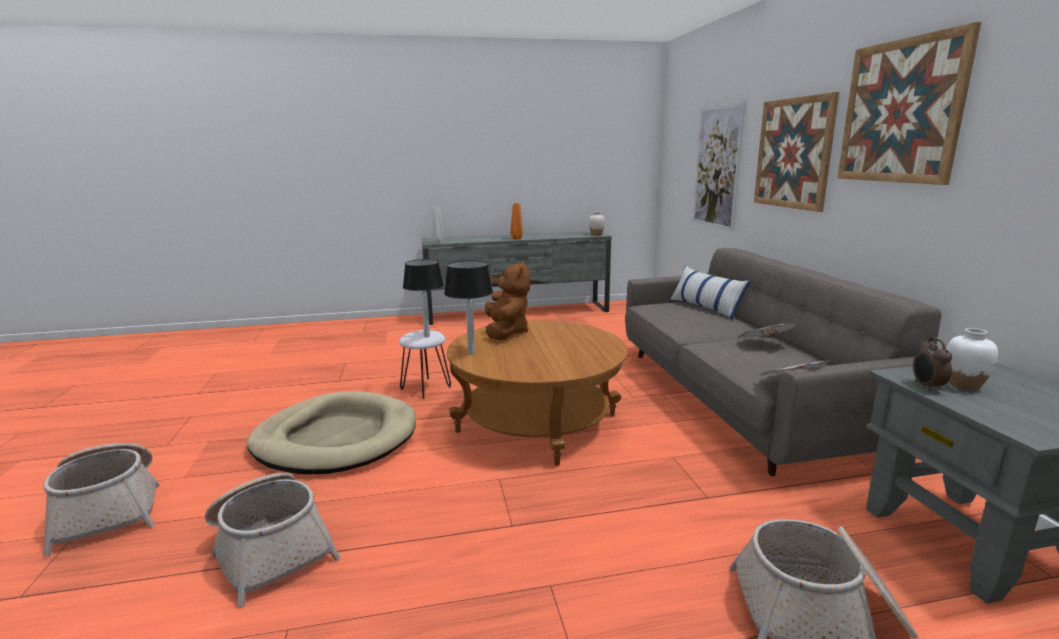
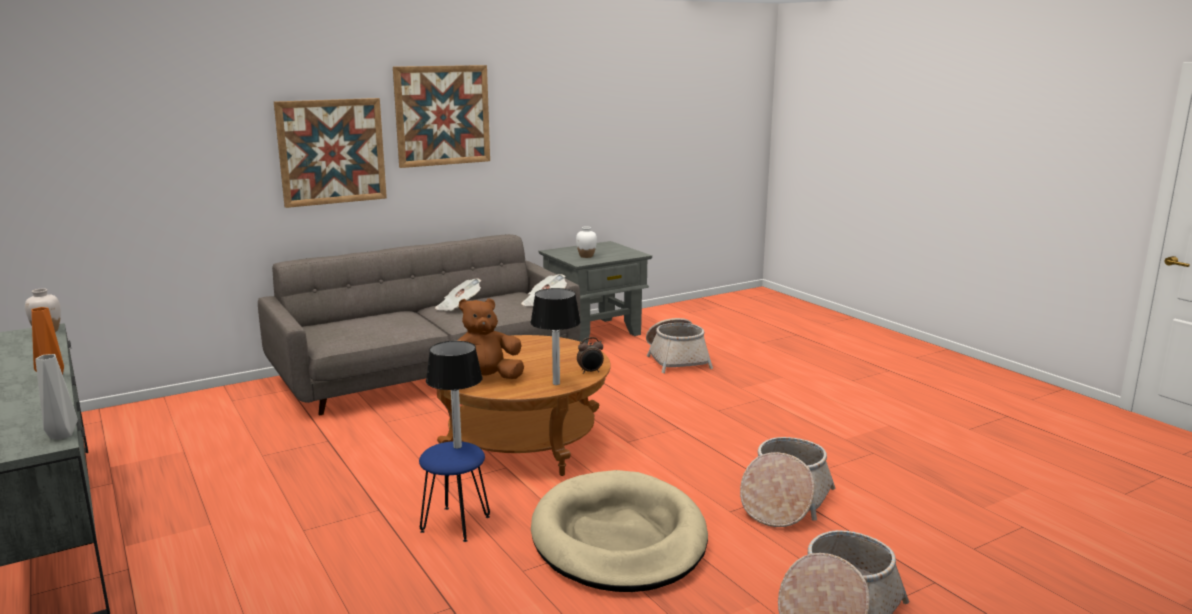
camera: 110 degrees left, 0 degrees up
white stool [399,330,451,399] -> blue stool [419,441,490,542]
pillow [669,266,751,320] -> none
picture [692,101,746,231] -> none
alarm clock [913,337,952,391] -> alarm clock moved to [577,337,604,374]

